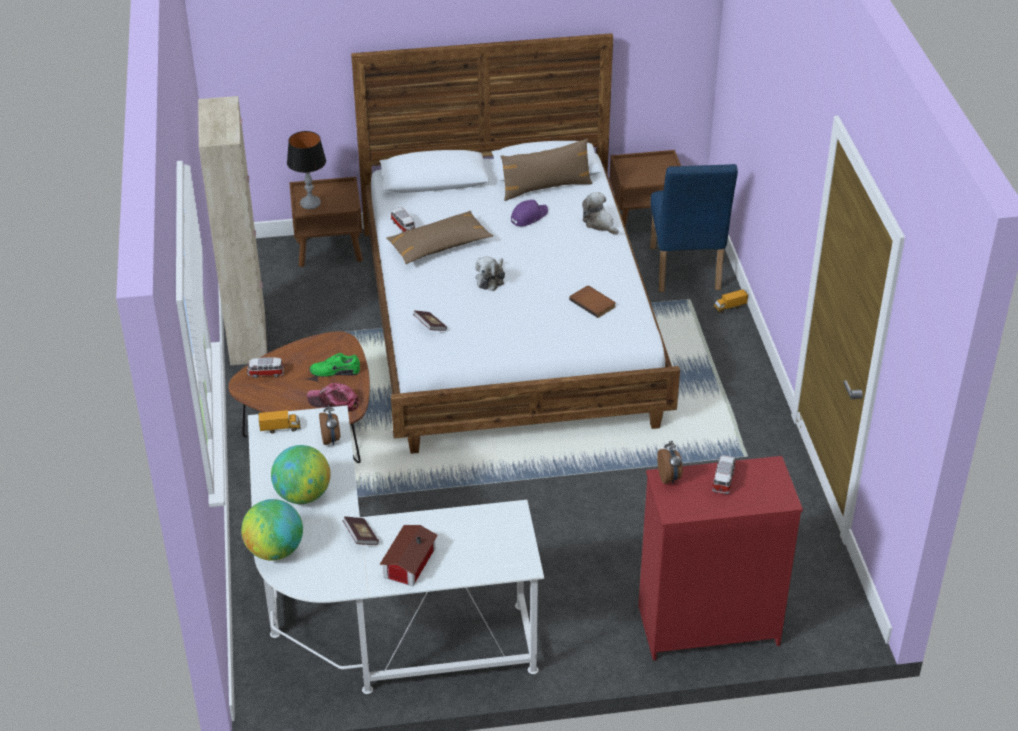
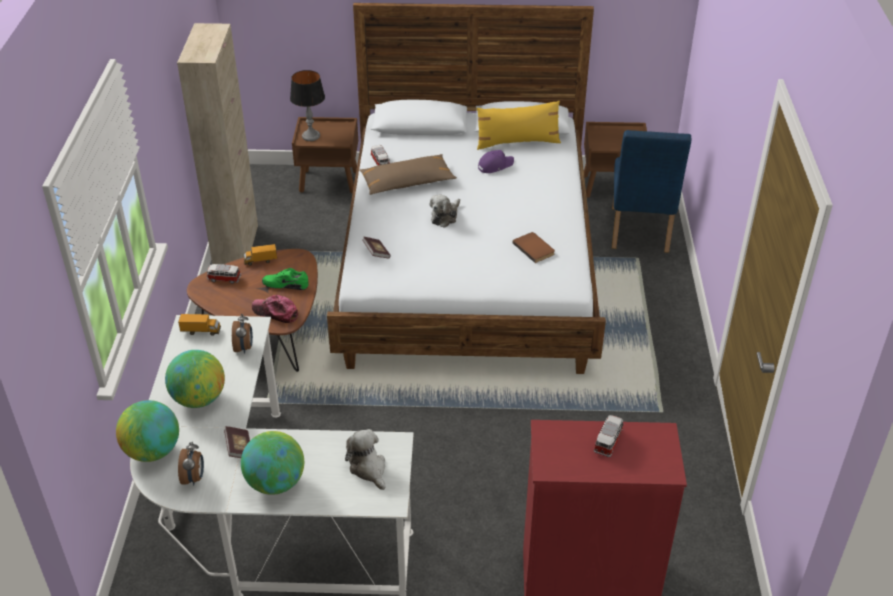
camera: 10 degrees right, 0 degrees up
toy house [380,525,438,586] -> globe [241,431,304,495]
brown pillow [500,139,593,201] -> yellow pillow [477,101,561,150]
plush toy [582,192,619,234] -> plush toy moved to [345,429,386,490]
alarm clock [657,441,683,484] -> alarm clock moved to [178,442,204,486]
toy truck [713,289,748,313] -> toy truck moved to [244,244,277,265]

